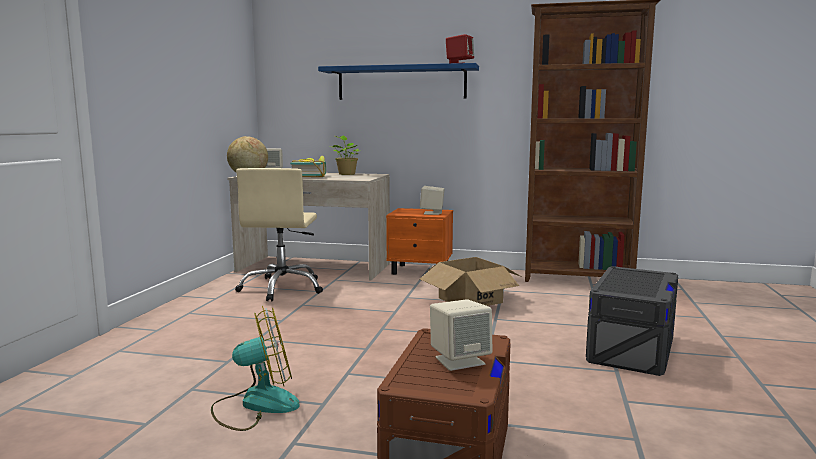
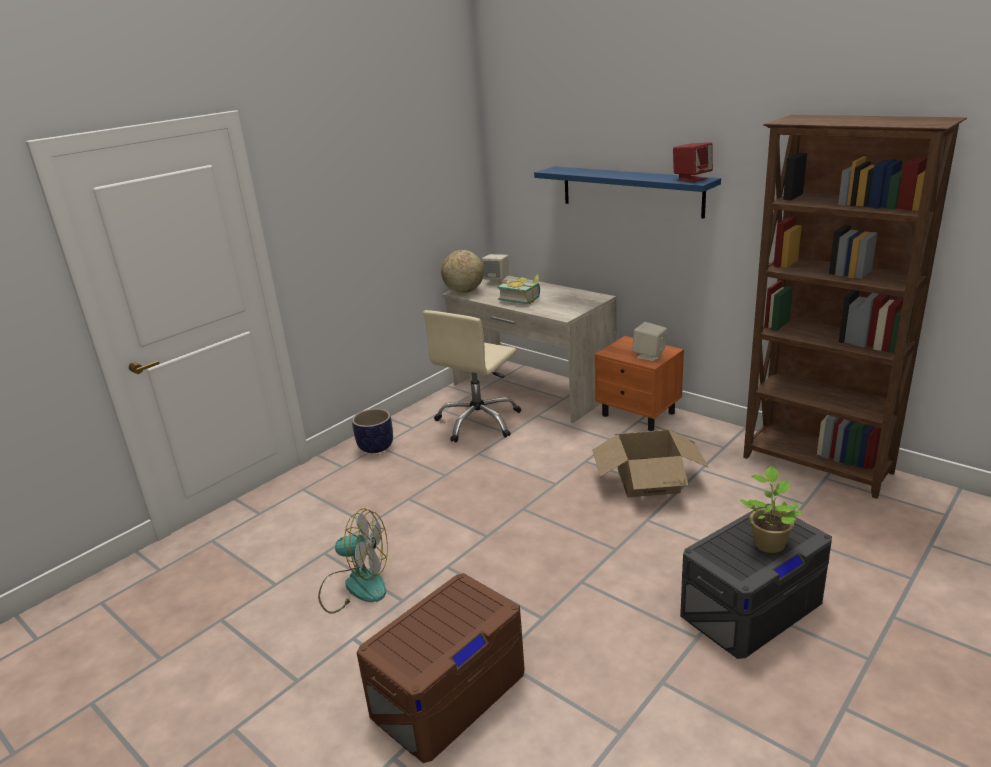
camera: 30 degrees right, 15 degrees up
potted plant [330,136,359,175] -> potted plant moved to [740,466,802,553]
beige speaker [430,299,493,371] -> none
none -> planter [352,408,393,453]

